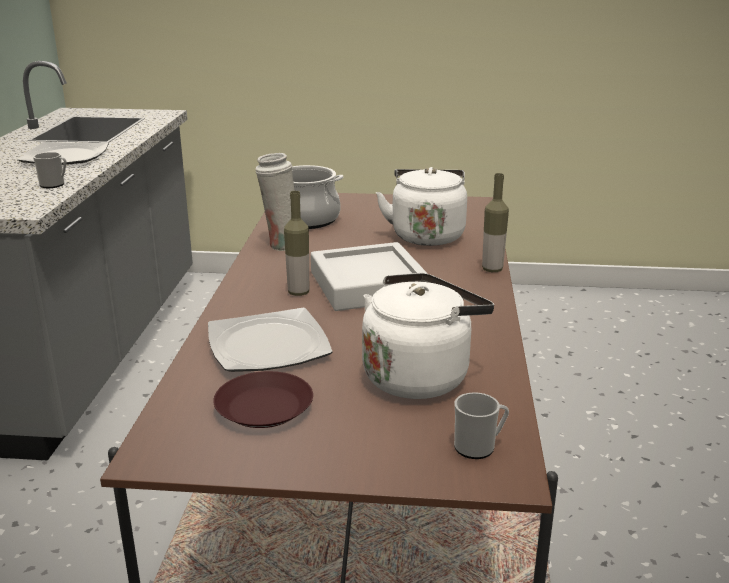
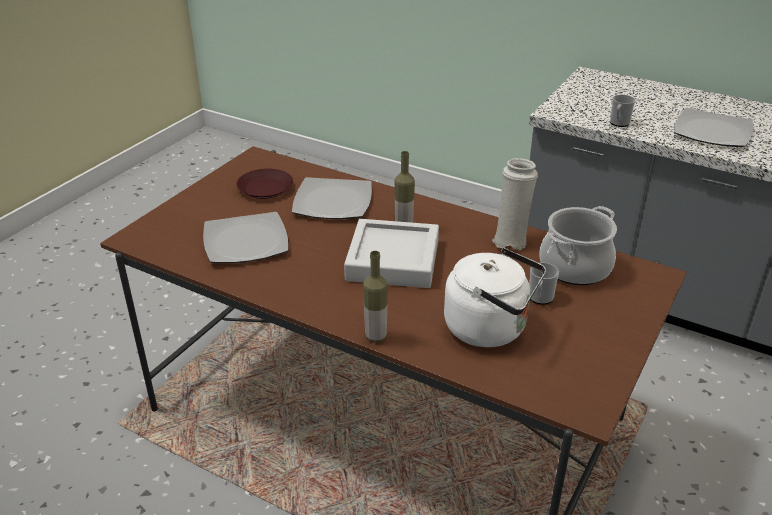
camera: 115 degrees right, 10 degrees up
white kettle [362,273,494,399] -> plate [203,212,288,263]
mug [454,392,509,459] -> mug moved to [529,262,559,305]

